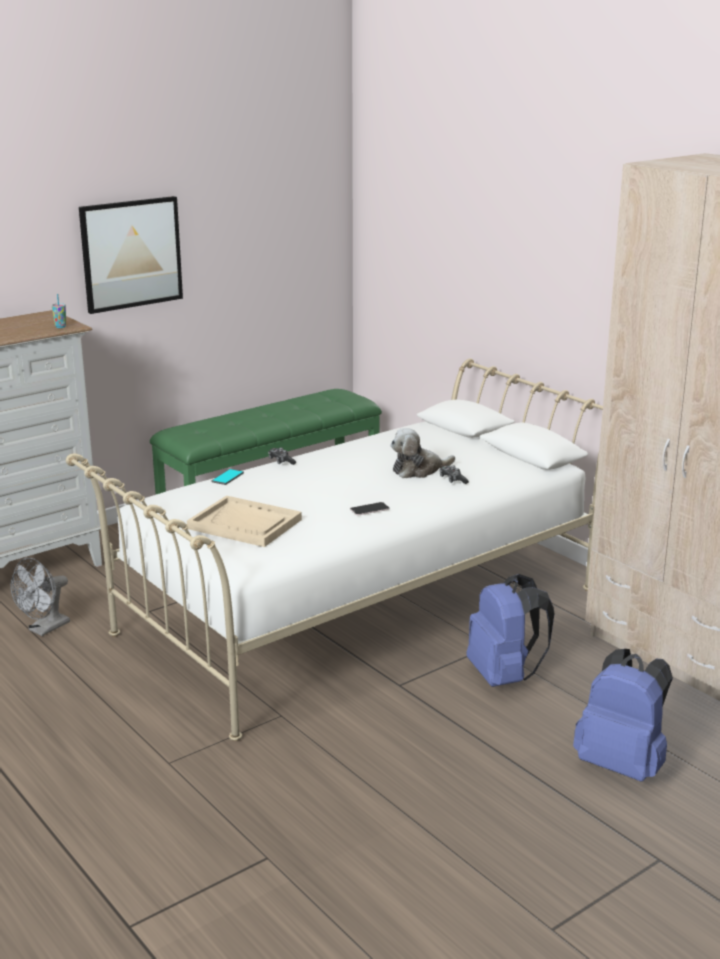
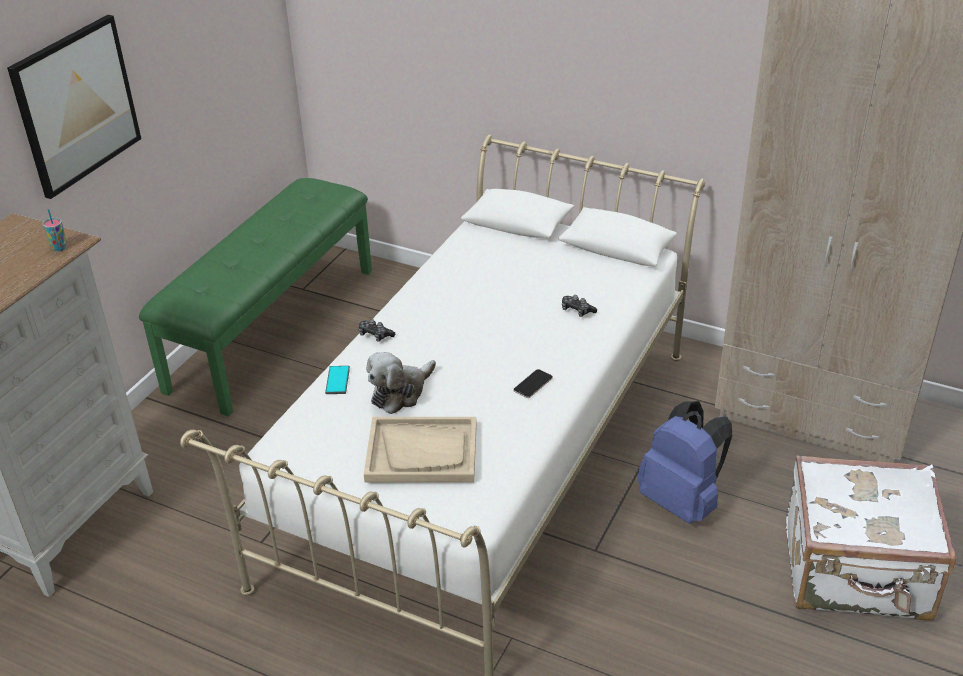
camera: 25 degrees left, 15 degrees up
grey fan [11,558,70,636] -> none
plush toy [390,428,455,478] -> plush toy moved to [366,352,436,414]
blue backpack [573,649,673,782] -> white suitcase [785,455,956,621]

